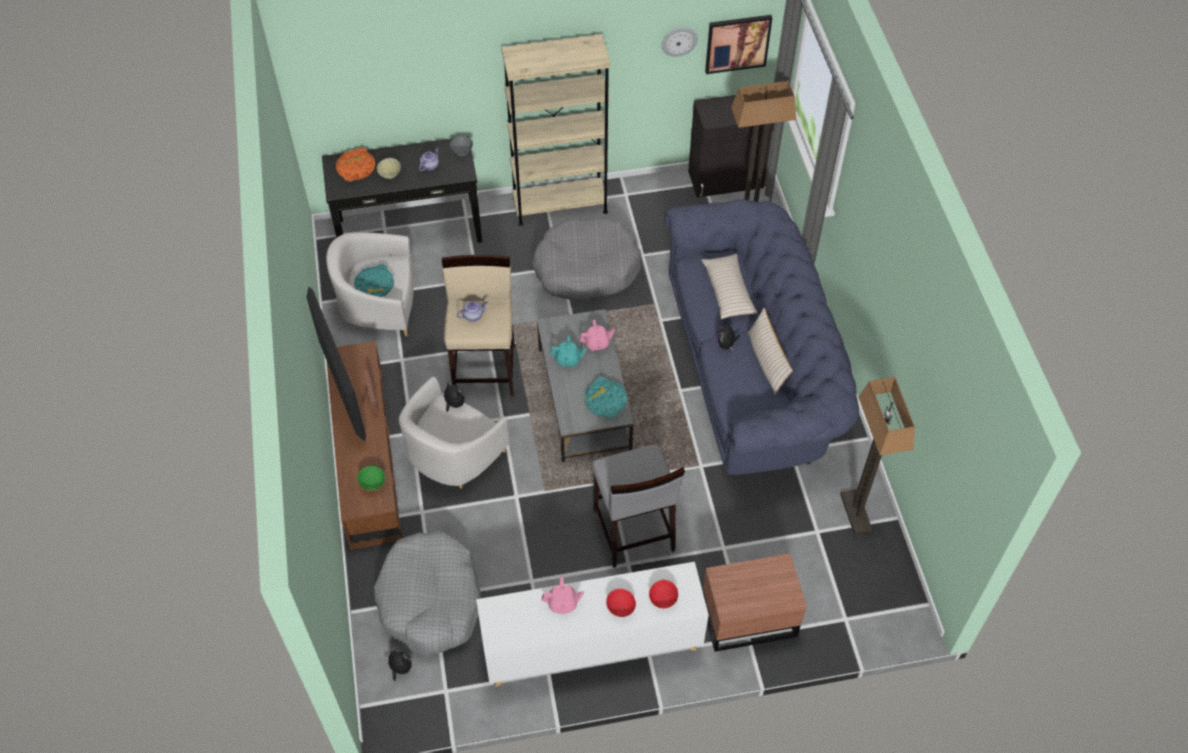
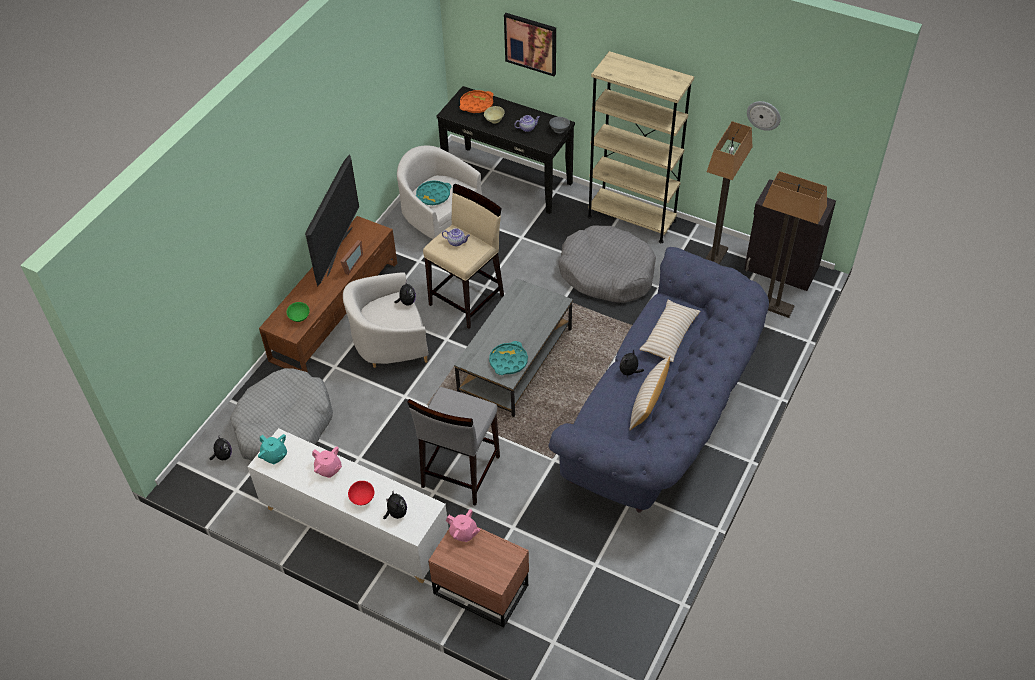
camera: 40 degrees right, 5 degrees down
turquoise teapot [550,336,586,367] -> turquoise teapot moved to [258,434,287,464]
pink teapot [579,320,615,351] -> pink teapot moved to [446,509,481,542]
red bowl [649,580,678,608] -> plush toy [383,491,407,519]
picture [705,15,772,74] -> picture moved to [504,13,556,76]
floor lamp [840,377,915,536] -> floor lamp moved to [706,121,753,265]

